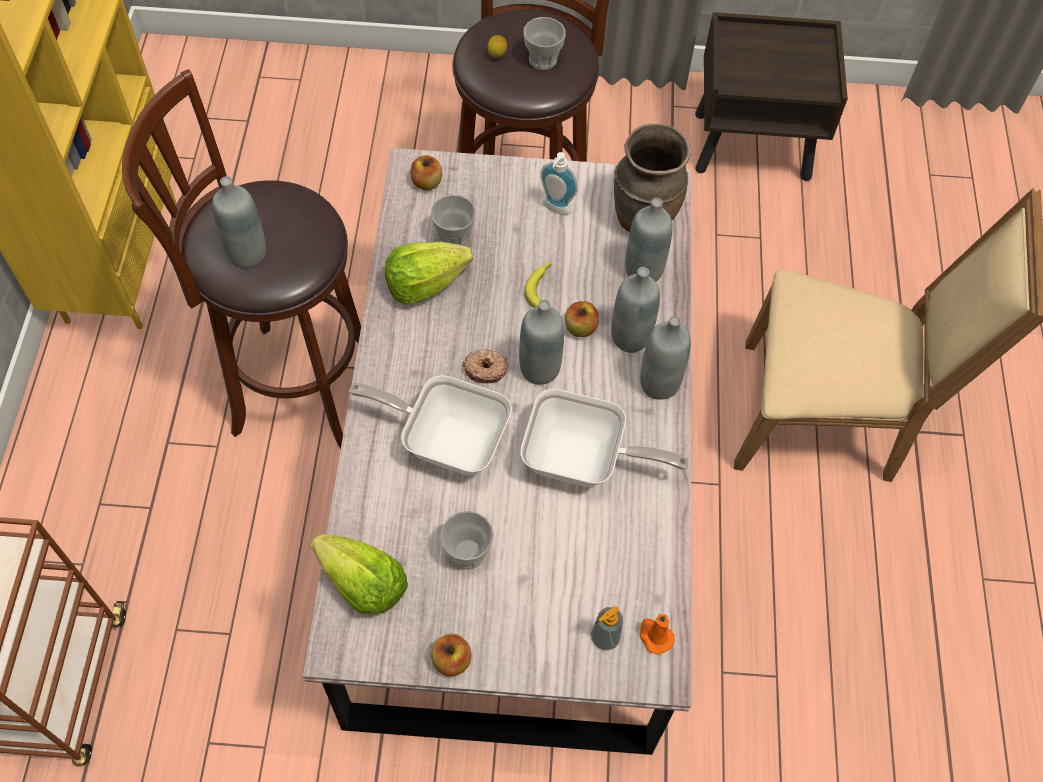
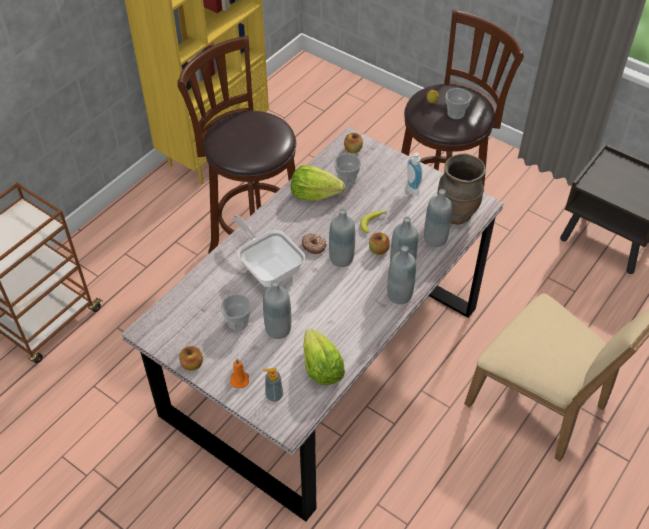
camera: 35 degrees right, 10 degrees down
grey bottle [212,176,266,269] -> grey bottle moved to [263,281,291,339]
lettuce [311,534,408,614] -> lettuce moved to [303,329,345,385]
frying pan [520,389,689,487] -> none
orange candle [639,614,675,654] -> orange candle moved to [230,359,249,388]

